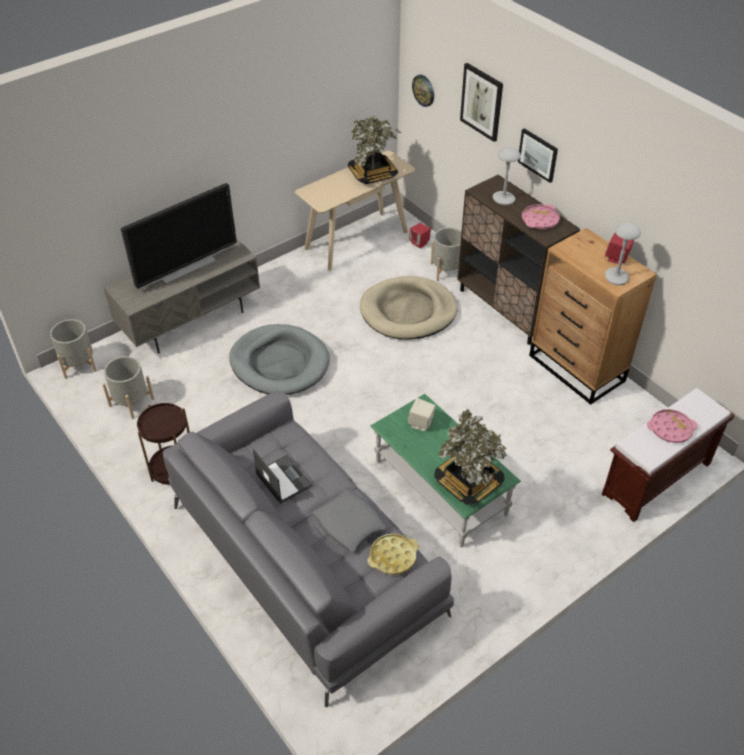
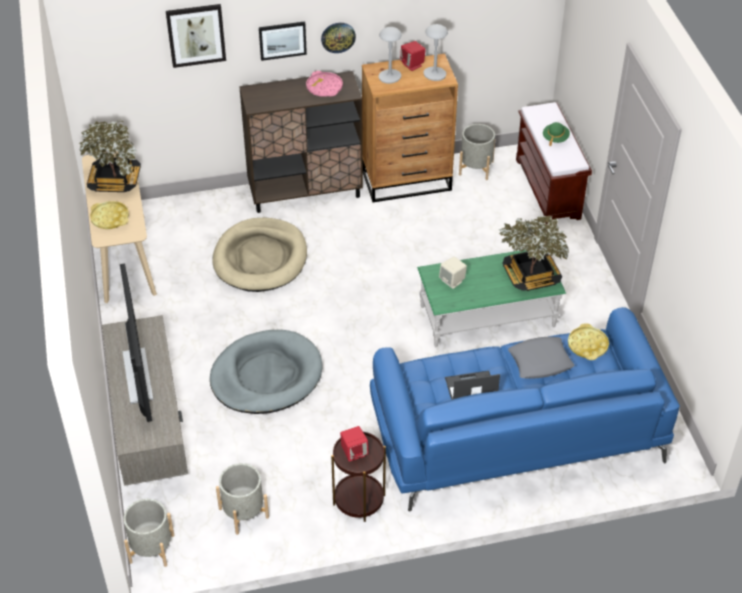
camera: 65 degrees left, 0 degrees up
grey sofa [163,391,454,707] -> blue sofa [370,307,680,511]
red speaker [409,223,431,249] -> red speaker moved to [340,426,369,462]
wall clock [412,75,434,107] -> wall clock moved to [321,23,356,53]
grey planter [431,227,462,281] -> grey planter moved to [459,124,495,180]
grey table lamp [493,147,521,205] -> grey table lamp moved to [379,27,402,84]
pink tray [647,409,698,443] -> green hat [543,122,570,146]
none -> yellow tray [90,201,129,229]

